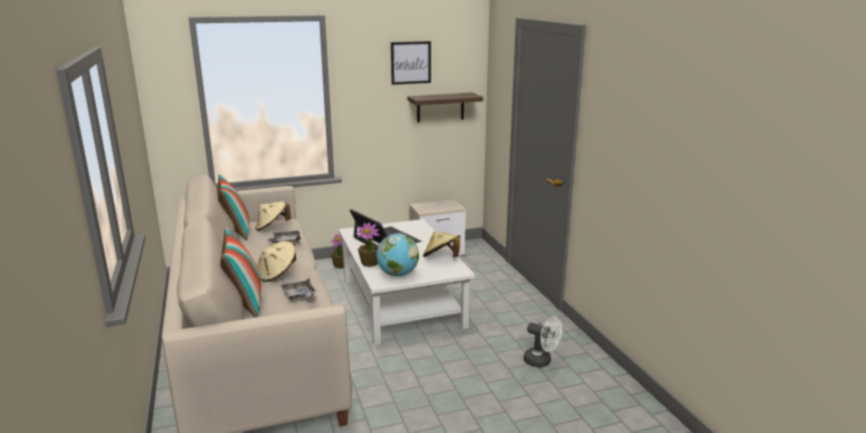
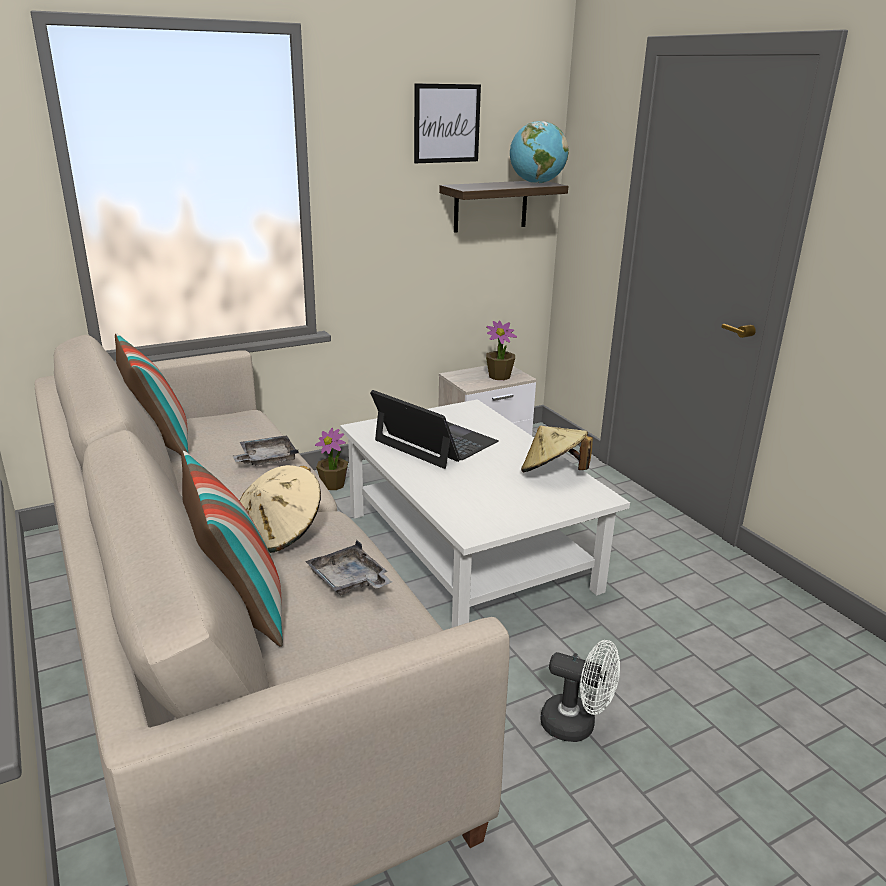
camera: 10 degrees left, 5 degrees up
beige hat [255,201,291,231] -> none
potted plant [357,222,379,267] -> potted plant moved to [486,321,517,380]
globe [376,234,419,277] -> globe moved to [510,121,568,184]
white fan [524,316,562,367] -> white fan moved to [540,640,620,742]

